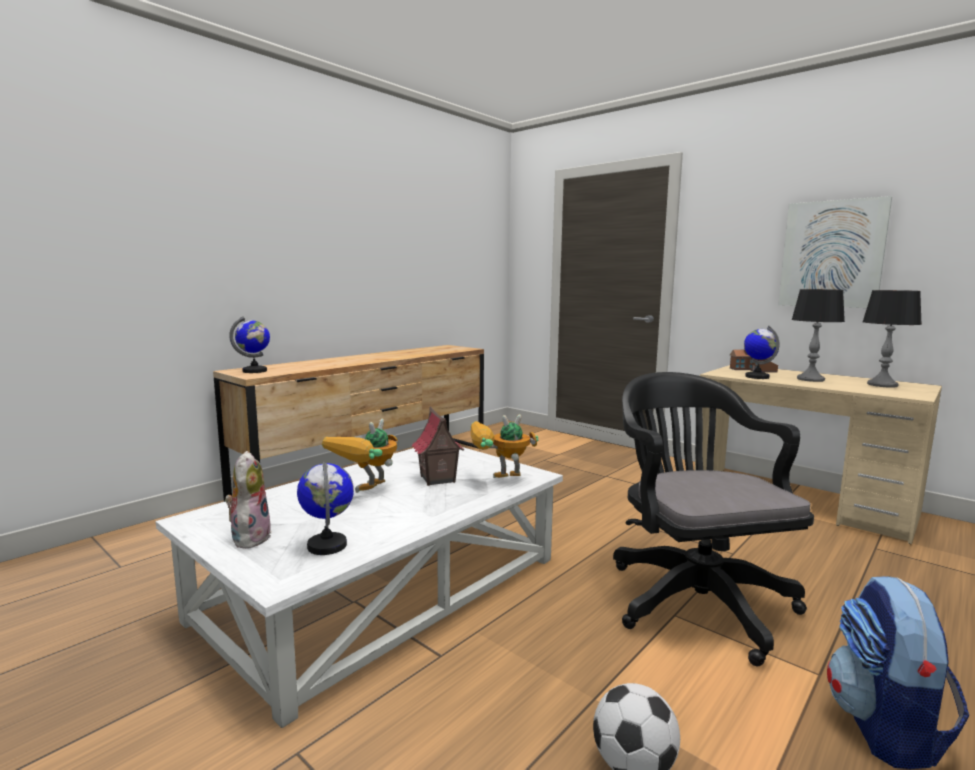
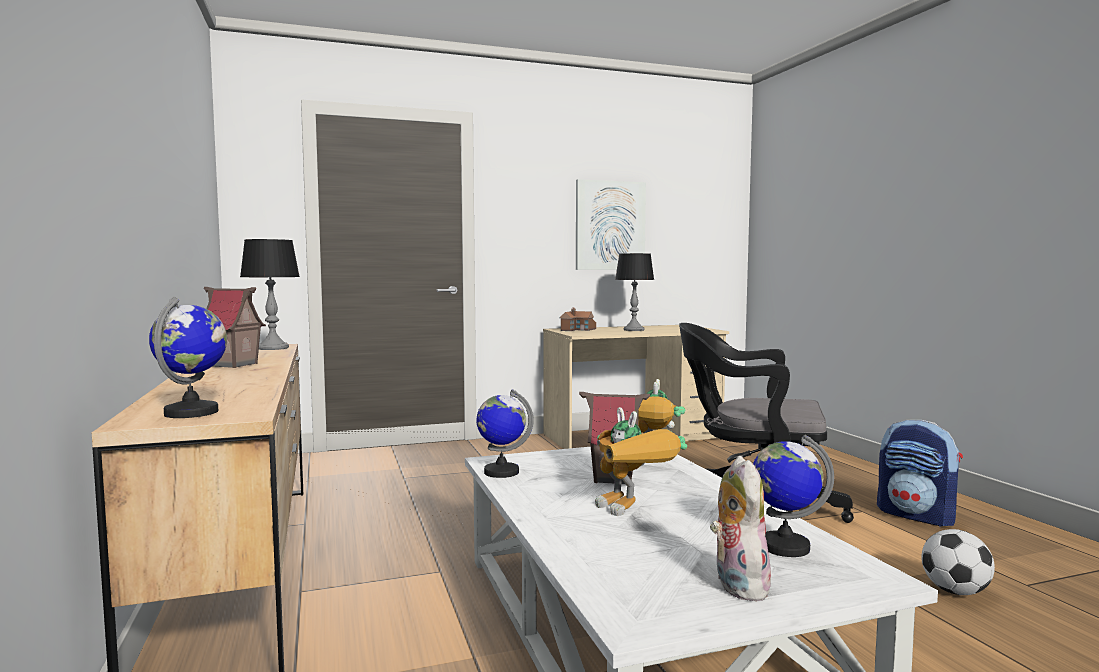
camera: 60 degrees left, 5 degrees down
plush toy [225,451,271,549] -> plush toy turned 60 degrees clockwise [710,456,772,601]
globe [744,326,780,379] -> globe moved to [476,389,534,478]
table lamp [862,290,922,388] -> table lamp moved to [240,239,300,350]
none -> toy house [204,287,266,368]

